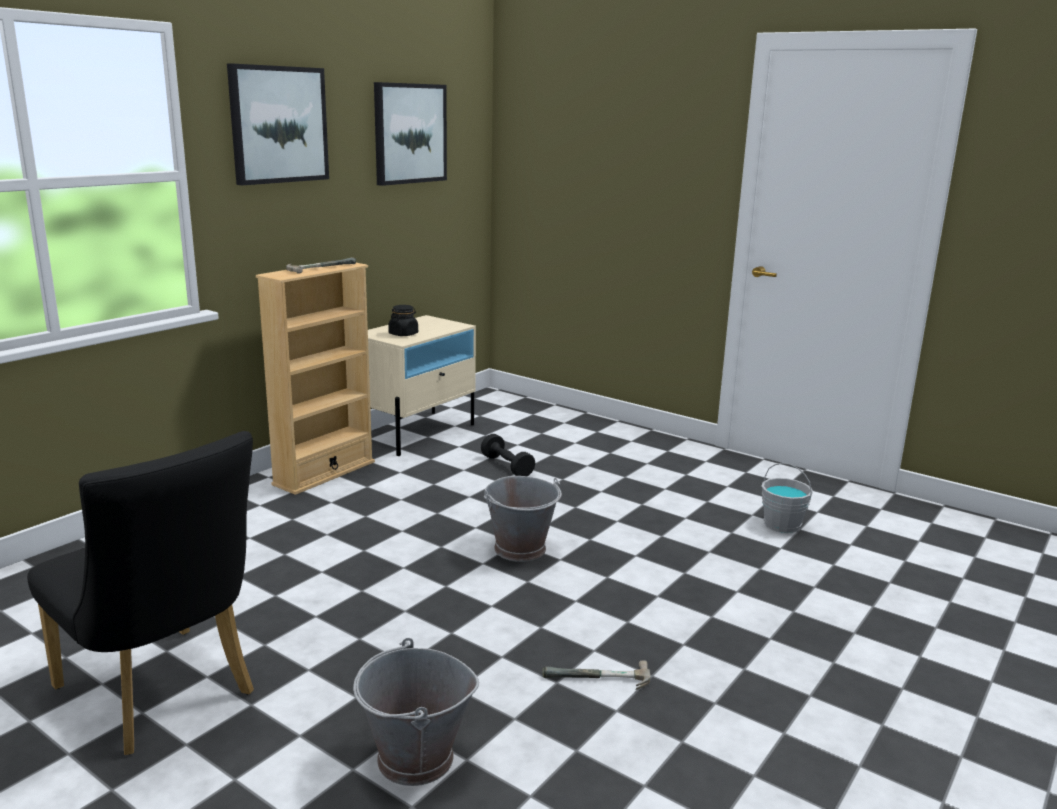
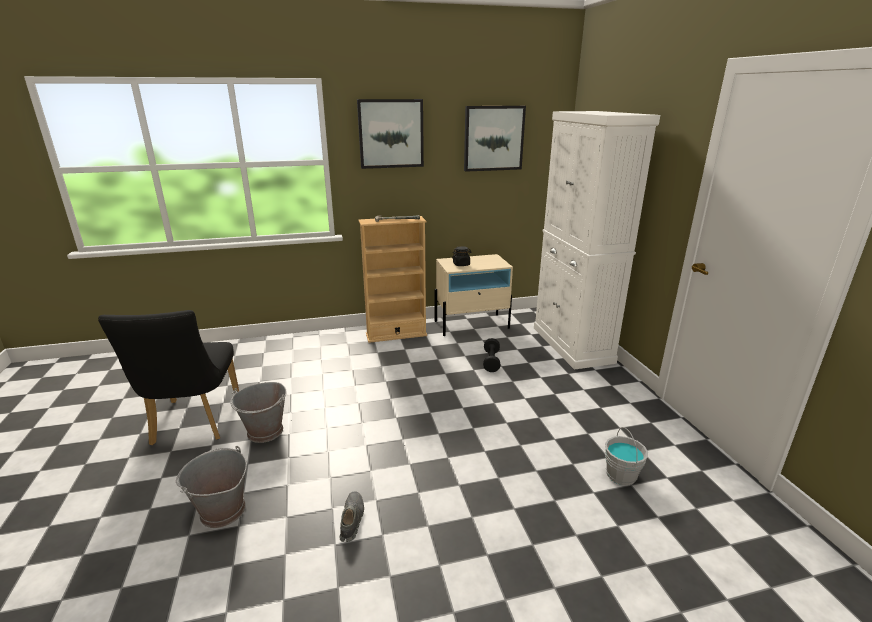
camera: 40 degrees right, 5 degrees up
grey bucket [484,476,562,562] -> grey bucket moved to [230,382,287,443]
hammer [542,660,651,690] -> grey shoe [340,491,364,542]
none -> white cabinet [534,111,660,370]

